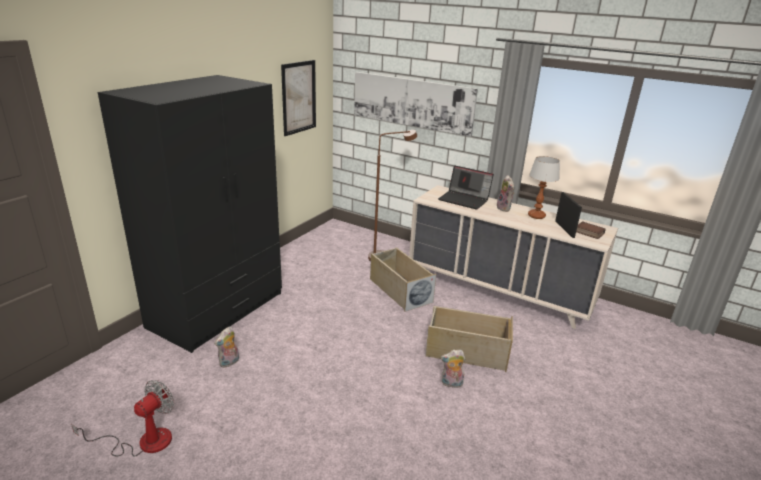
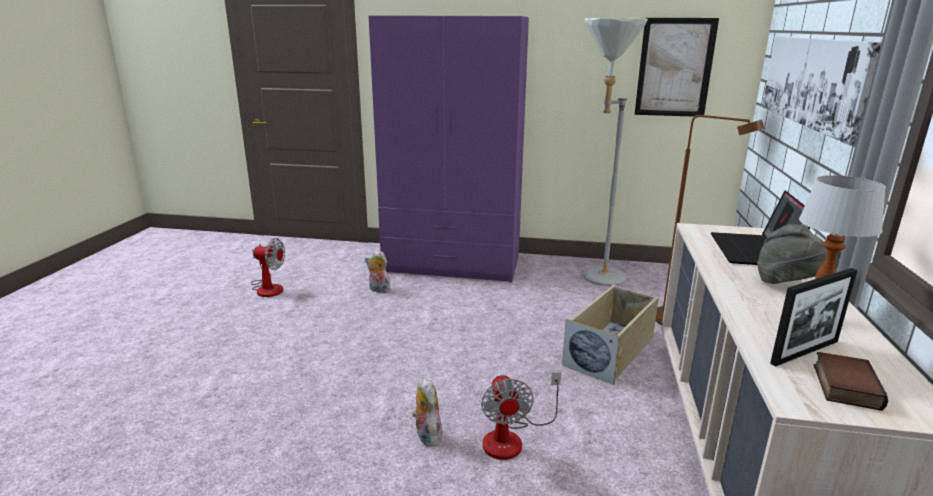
camera: 70 degrees right, 5 degrees down
black wardrobe [98,75,282,353] -> purple wardrobe [369,15,529,283]
beige storage box [425,306,513,372] -> fan [481,372,561,460]
plush toy [497,175,514,212] -> grey hat [757,224,827,284]
none -> grey floor lamp [583,18,648,286]

